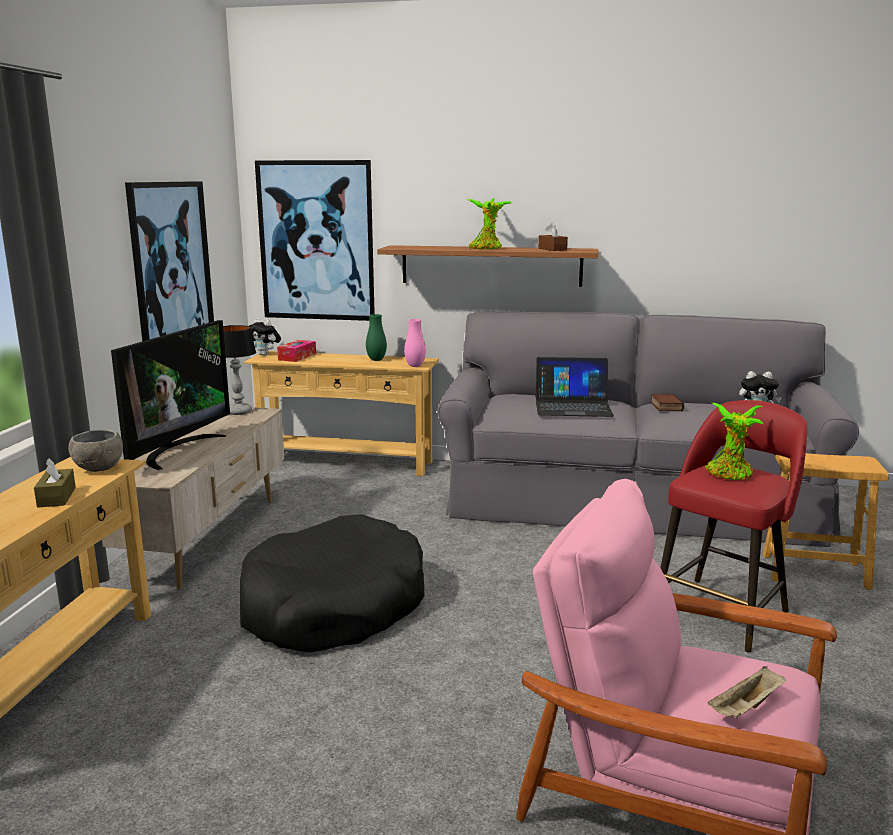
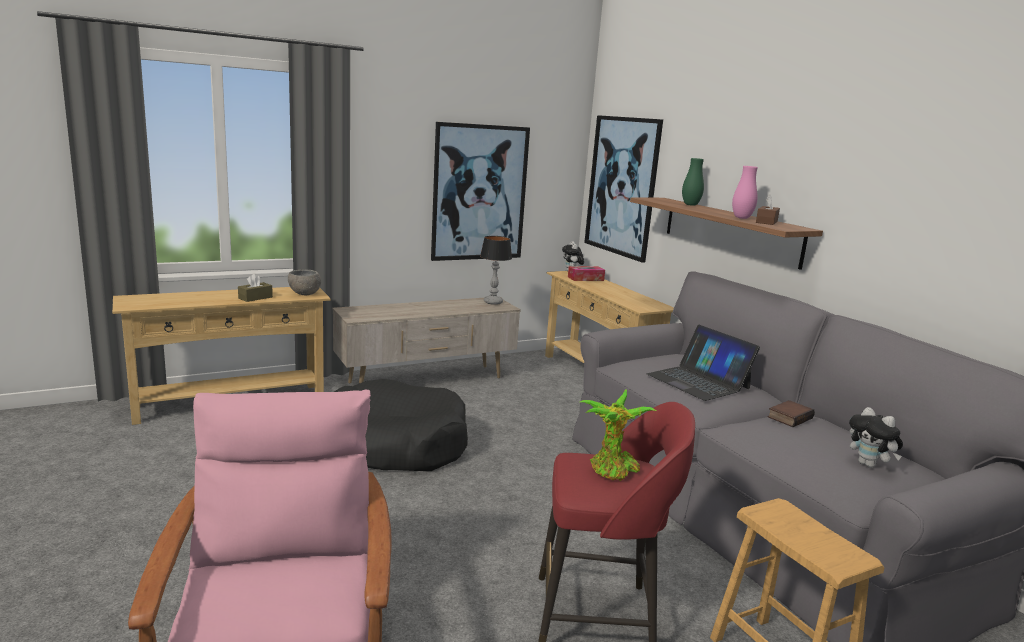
camera: 50 degrees right, 0 degrees up
television [111,320,230,470] -> none
green vase [366,314,387,361] -> green vase moved to [682,158,704,206]
pink vase [404,319,426,367] -> pink vase moved to [732,166,758,219]
potted plant [467,198,512,249] -> none
beige tray [707,666,786,719] -> none

